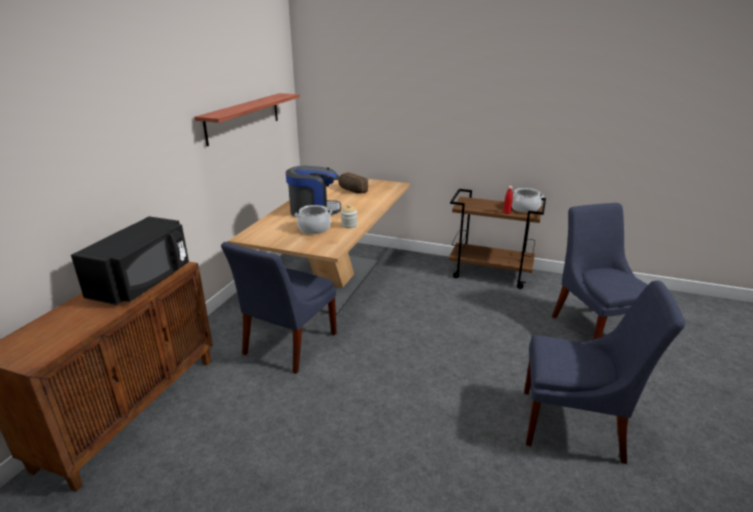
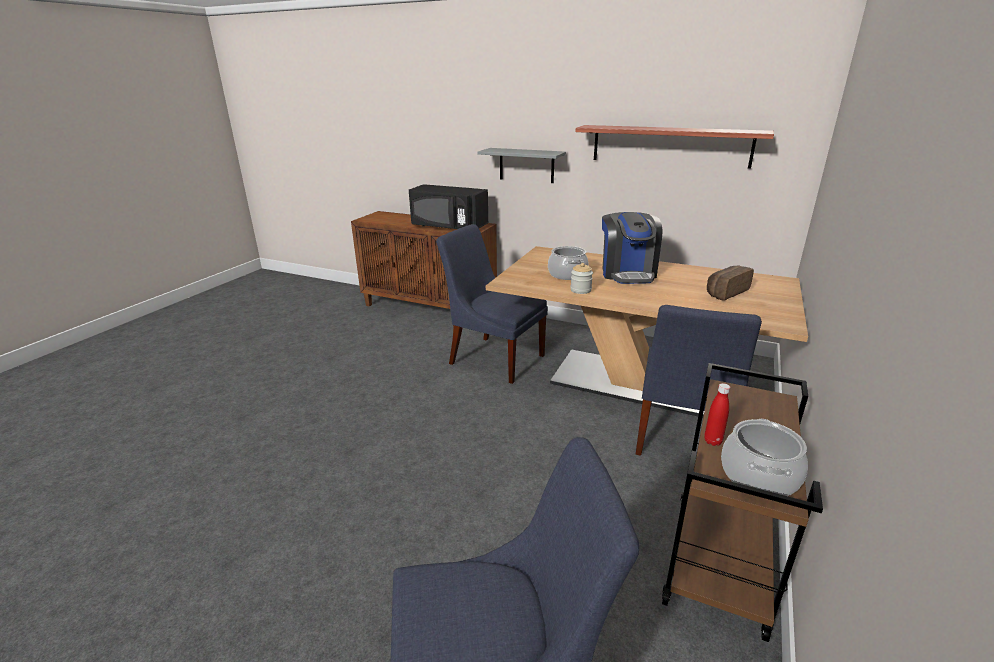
camera: 95 degrees right, 0 degrees up
blue chair [524,280,685,464] -> blue chair moved to [636,305,762,455]
none -> grey shelf [477,148,566,183]

